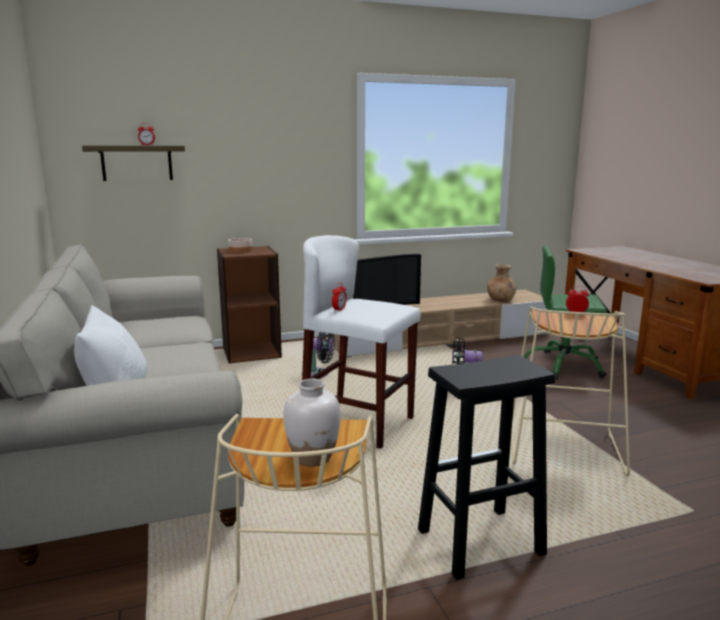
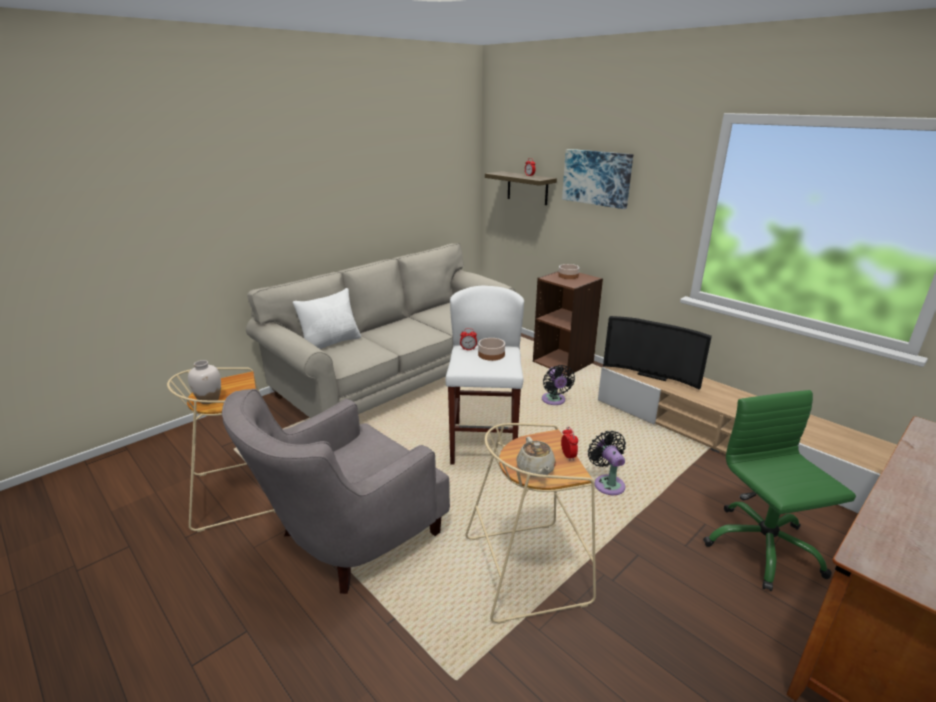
camera: 65 degrees right, 10 degrees up
black stool [418,355,555,580] -> grey armchair [222,389,450,594]
brown vase [487,264,516,302] -> none
none -> bowl [478,338,505,361]
none -> beige teapot [516,436,556,477]
none -> picture [562,149,633,209]

